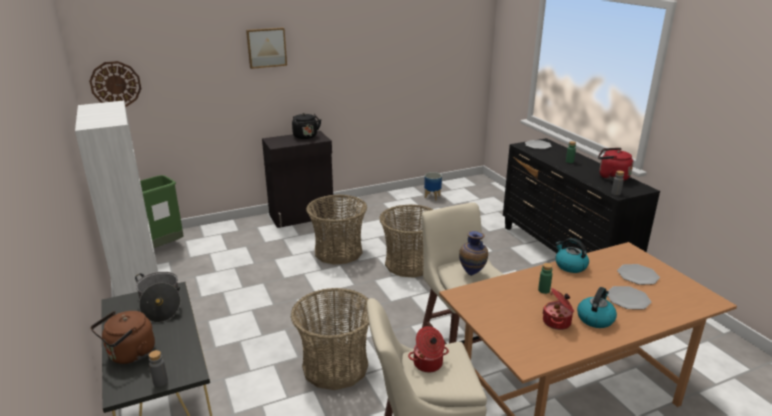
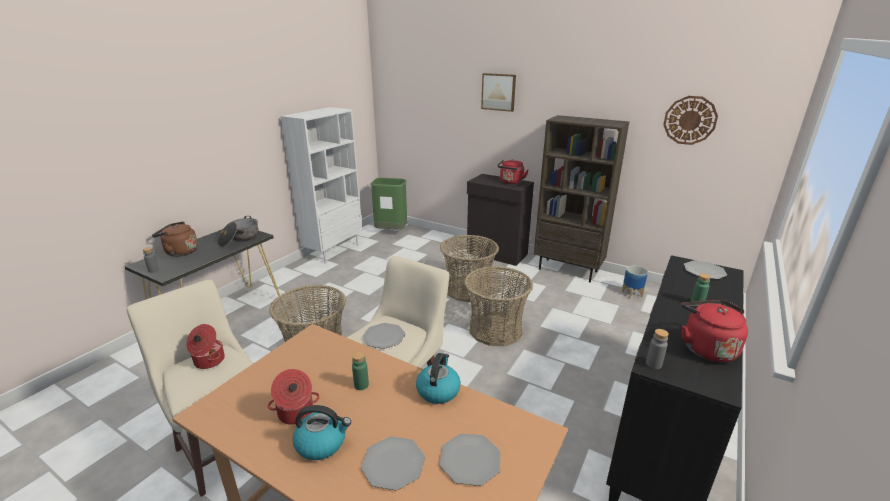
camera: 55 degrees right, 0 degrees up
wall clock [89,61,141,107] -> wall clock moved to [663,96,718,145]
black kettle [292,113,321,139] -> red kettle [497,159,528,184]
vase [459,231,488,276] -> plate [362,323,405,349]
none -> brown bookcase [534,115,629,282]

